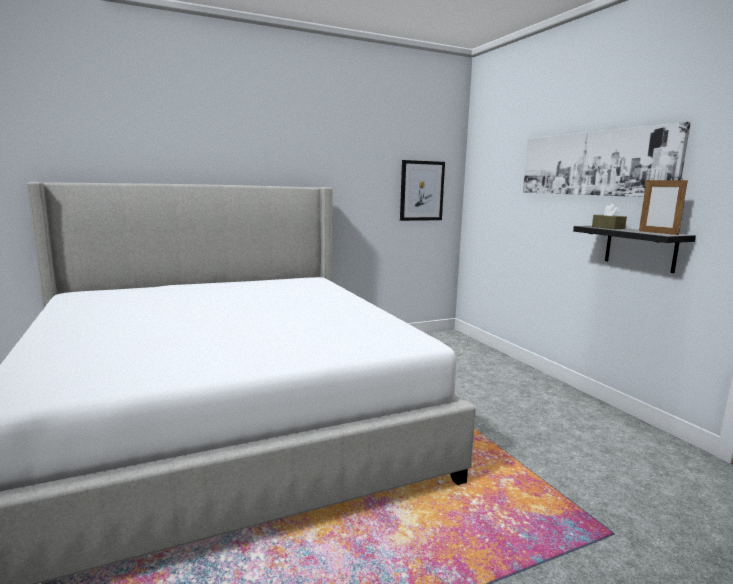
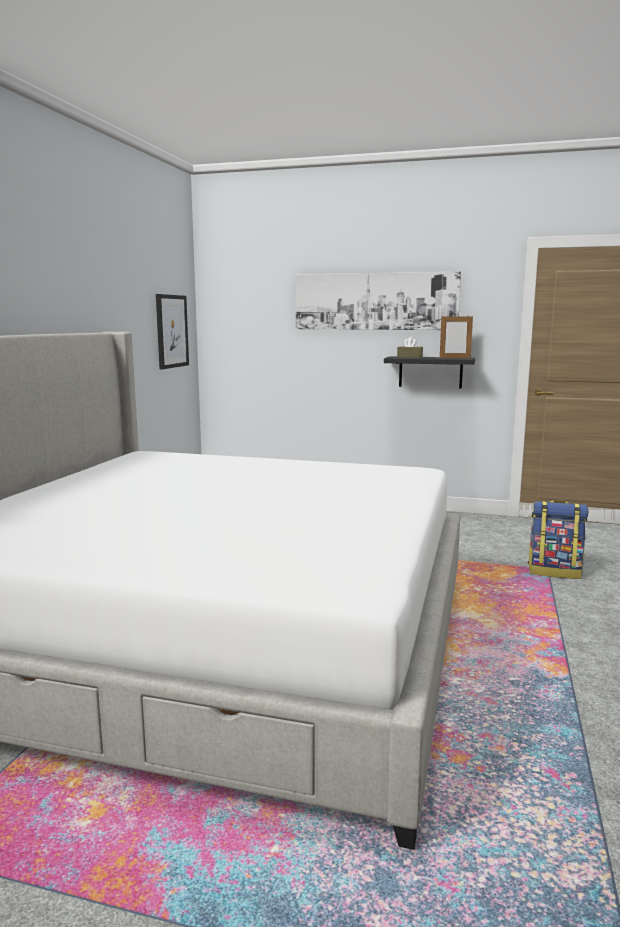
camera: 50 degrees left, 0 degrees up
none -> backpack [528,500,588,579]

